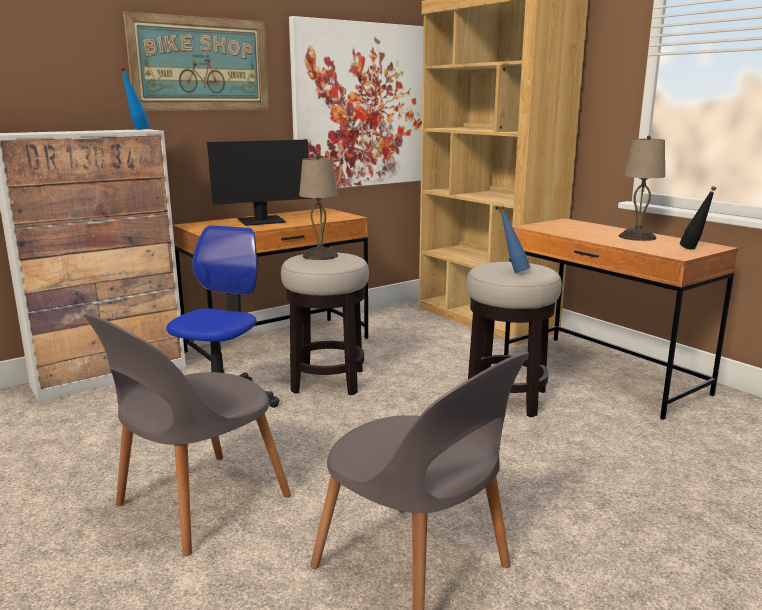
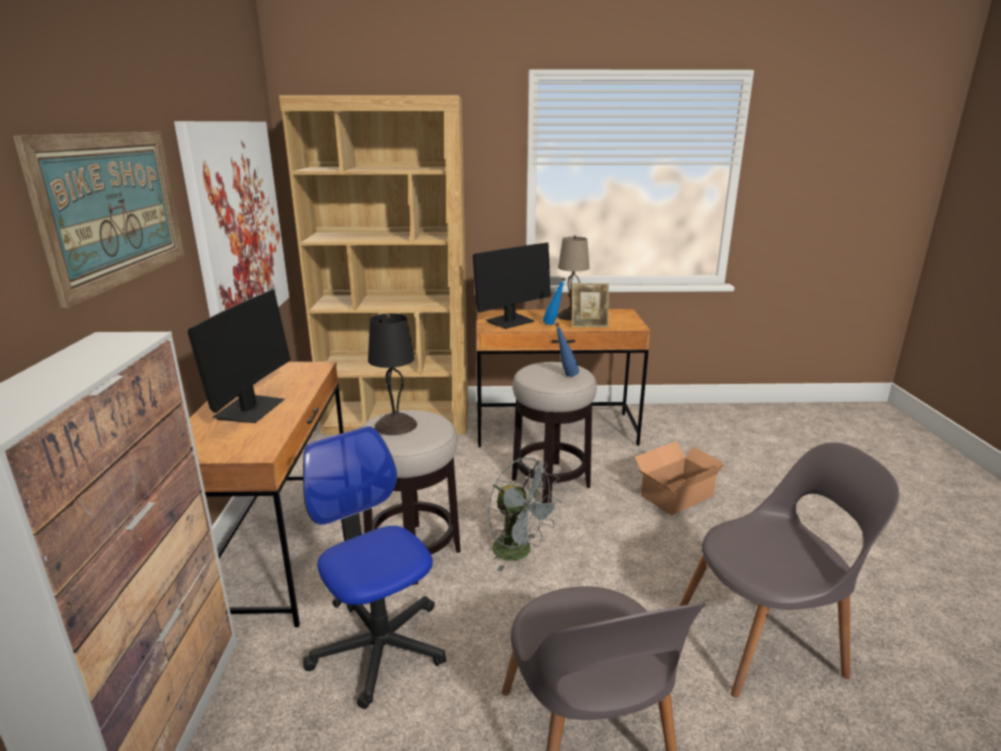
camera: 55 degrees left, 5 degrees up
blue bottle [120,67,150,130] -> blue bottle moved to [543,277,565,325]
beige table lamp [299,155,338,260] -> black table lamp [368,313,417,435]
black bottle [680,186,717,249] -> none
none -> monitor [473,242,551,329]
none -> grey fan [488,458,561,572]
none -> picture frame [572,283,609,327]
none -> cardboard box [634,441,725,515]

